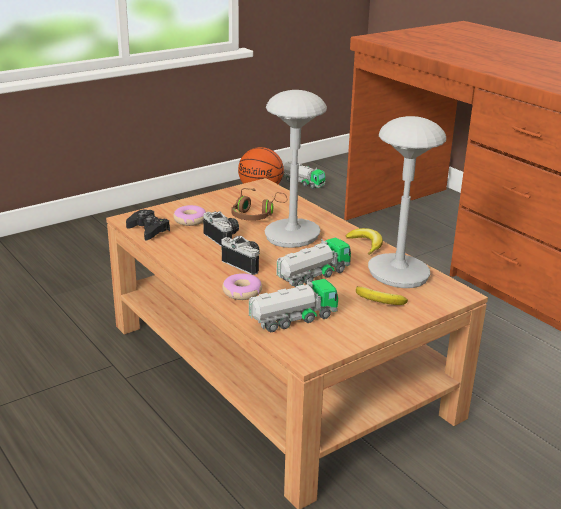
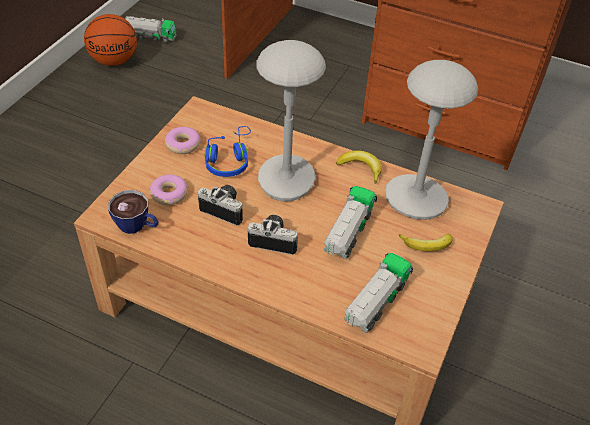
camera: 30 degrees left, 20 degrees up
black game controller [126,210,170,241] -> cup [108,190,158,234]
donut [222,273,262,300] -> donut moved to [165,127,201,154]
brown headphones [231,188,287,221] -> blue headphones [205,126,251,177]

